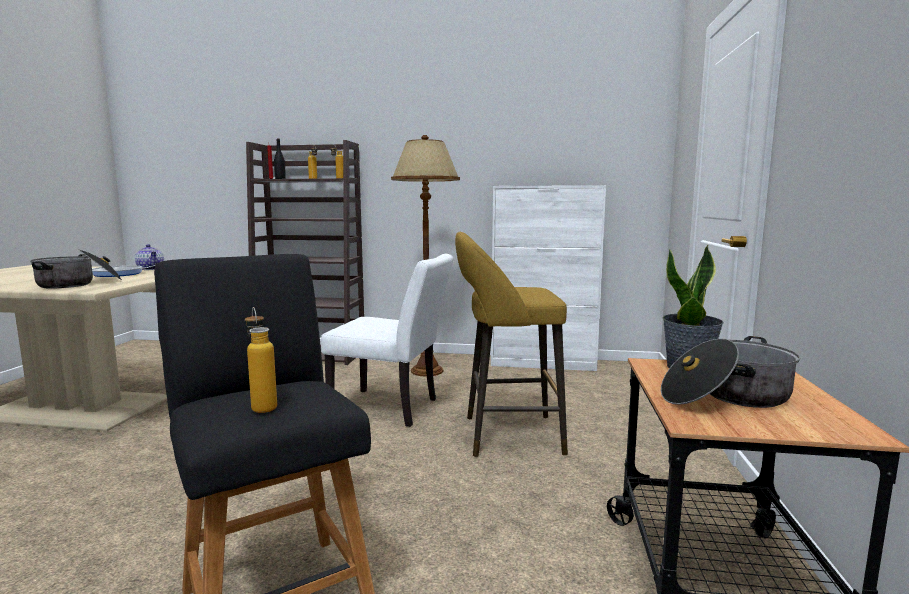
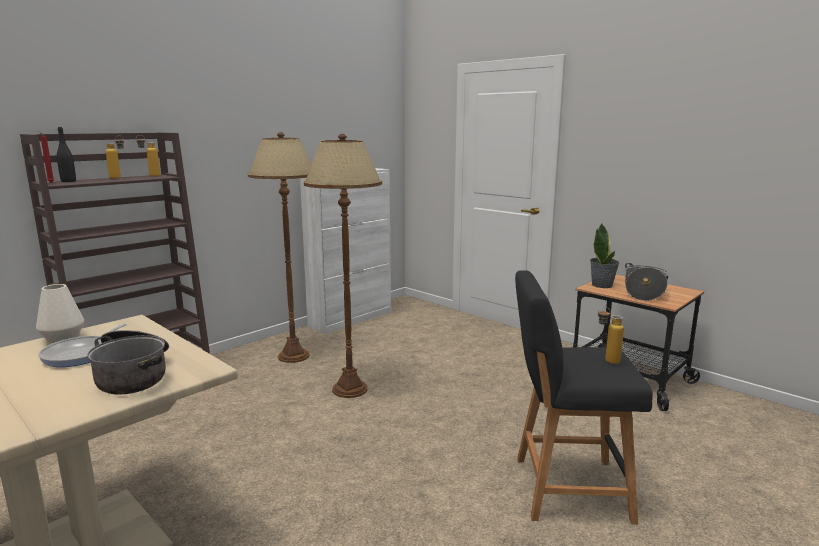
camera: 55 degrees left, 5 degrees up
teapot [135,244,164,270] -> white vase [36,284,84,343]
white chair [321,254,453,427] -> brown floor lamp [304,134,382,398]
yellow stool [455,232,568,457] -> none

